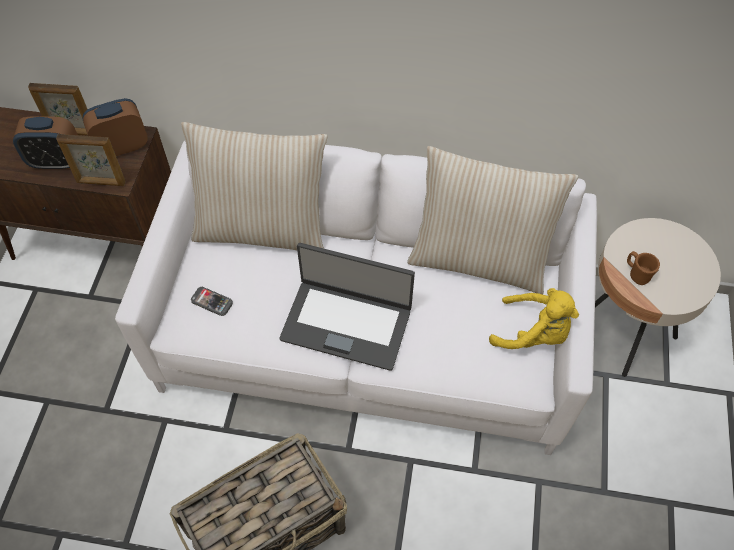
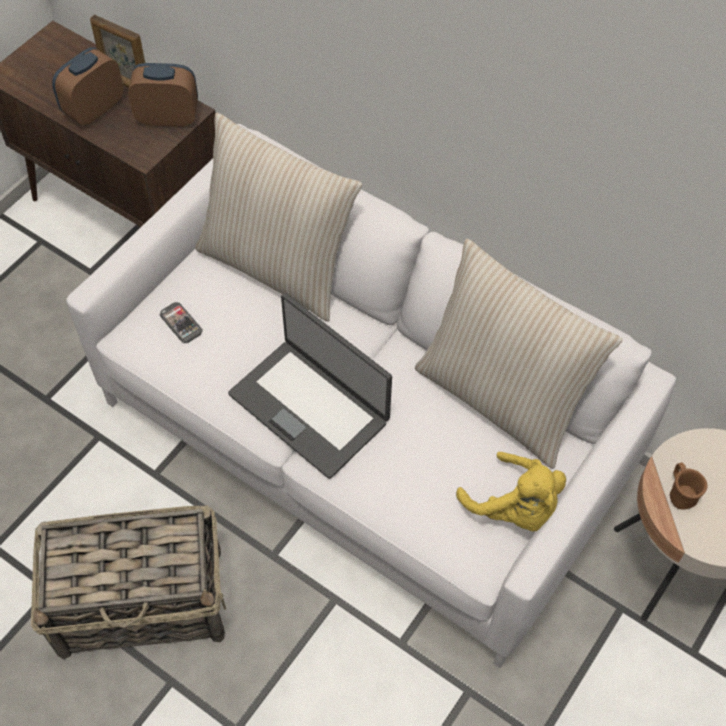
camera: 25 degrees right, 0 degrees up
alarm clock [13,116,78,169] -> alarm clock turned 105 degrees clockwise [52,47,123,125]
picture frame [56,134,125,186] -> none

